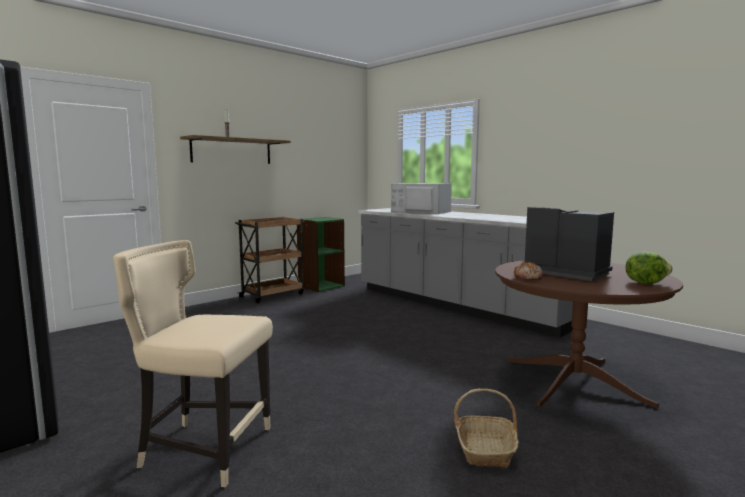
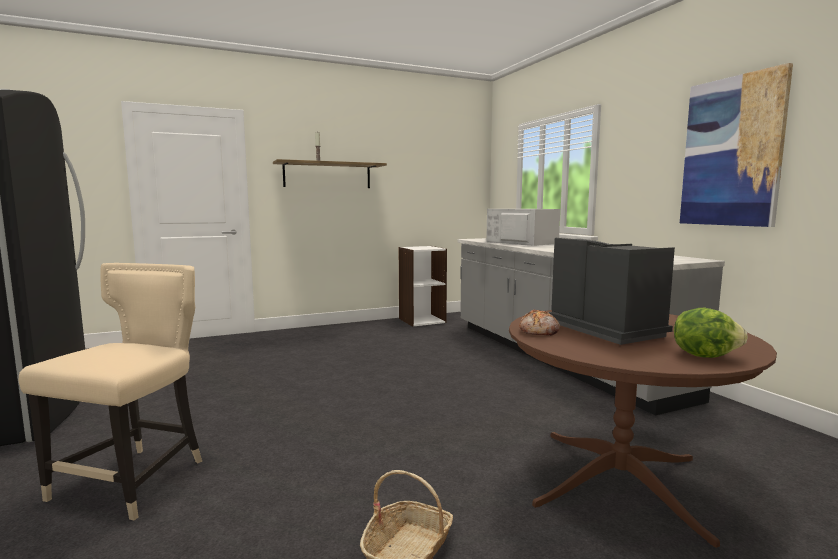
camera: 20 degrees right, 0 degrees up
beige chair [113,240,273,487] -> beige chair turned 75 degrees clockwise [19,263,202,520]
brown cart [235,217,305,303] -> none
green bookcase [297,217,345,292] -> white bookcase [399,246,447,327]
none -> picture [680,63,793,227]

